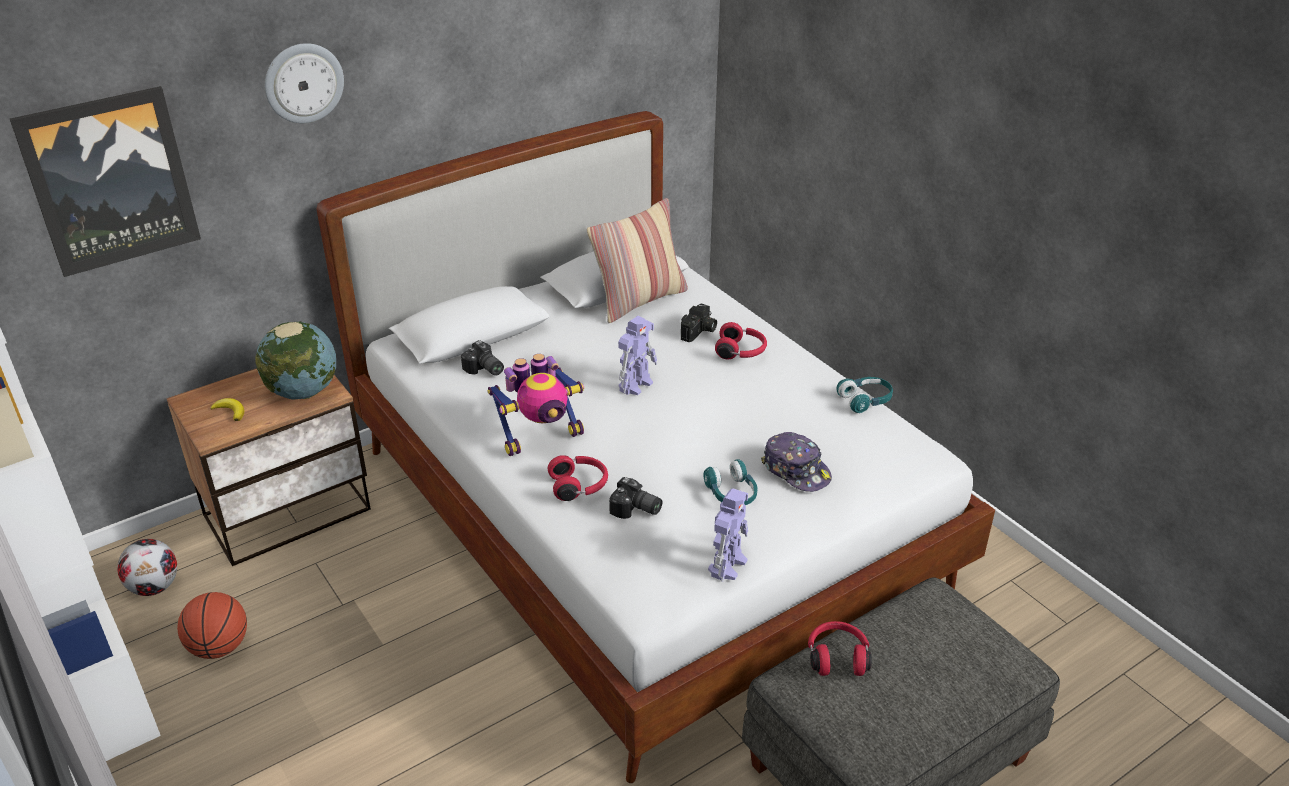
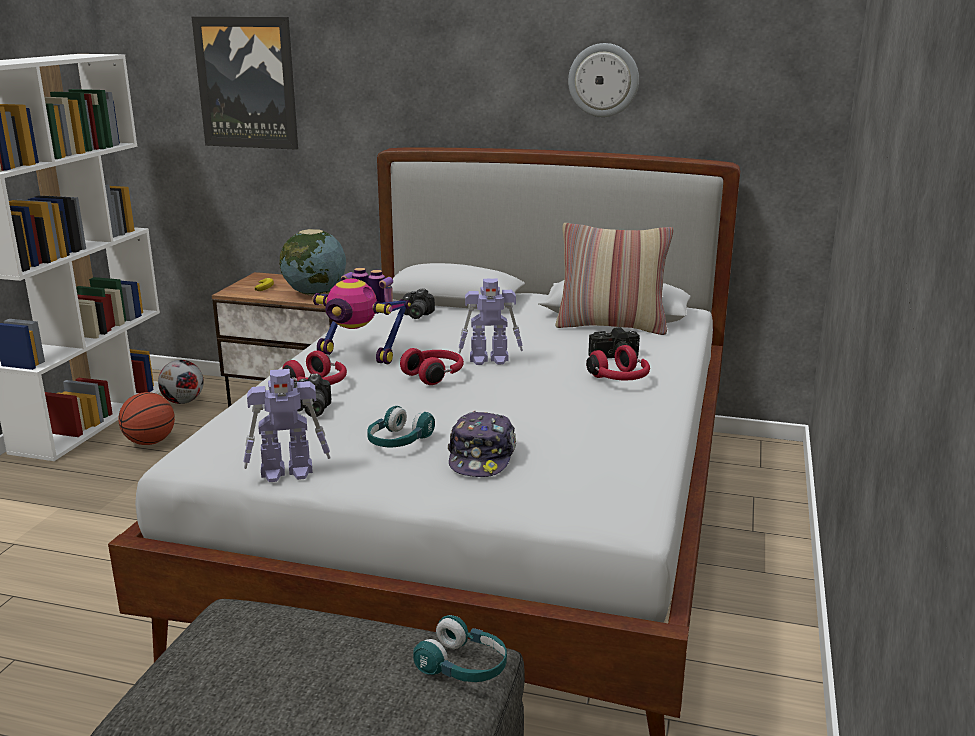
camera: 50 degrees right, 15 degrees down
wall clock [265,43,344,123] -> wall clock moved to [568,43,639,117]
red headphones [808,621,872,676] -> red headphones moved to [400,348,464,385]
turquoise headphones [836,377,893,413] -> turquoise headphones moved to [413,615,507,682]

